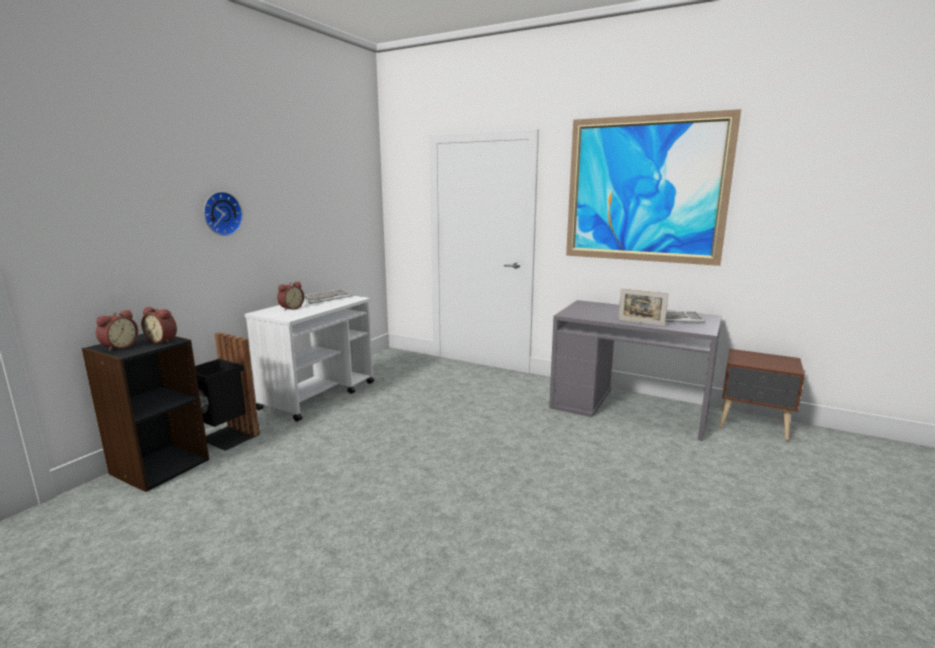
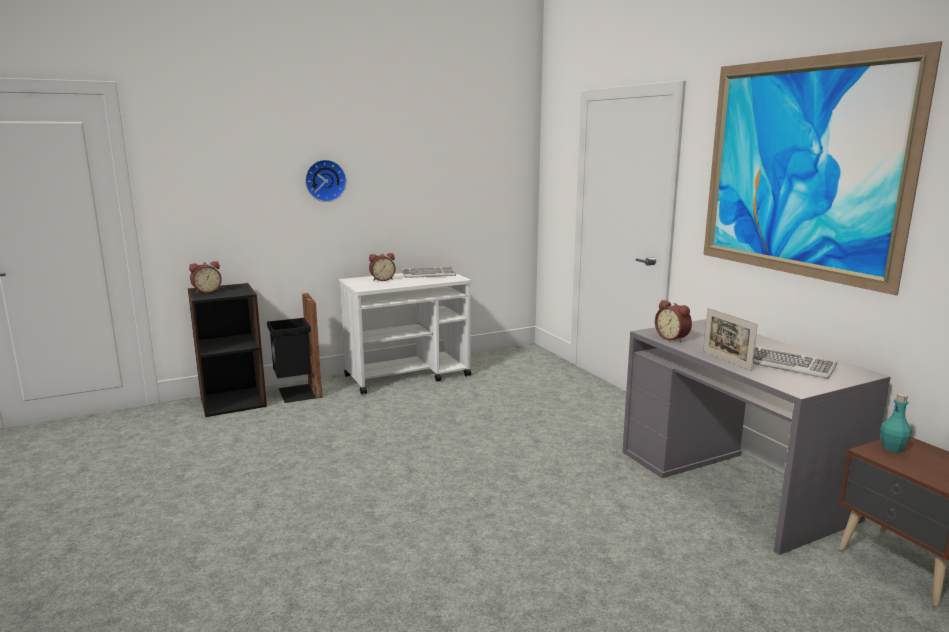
camera: 35 degrees right, 0 degrees up
alarm clock [141,307,177,343] -> alarm clock moved to [655,300,692,342]
none -> turquoise bottle [880,393,911,453]

